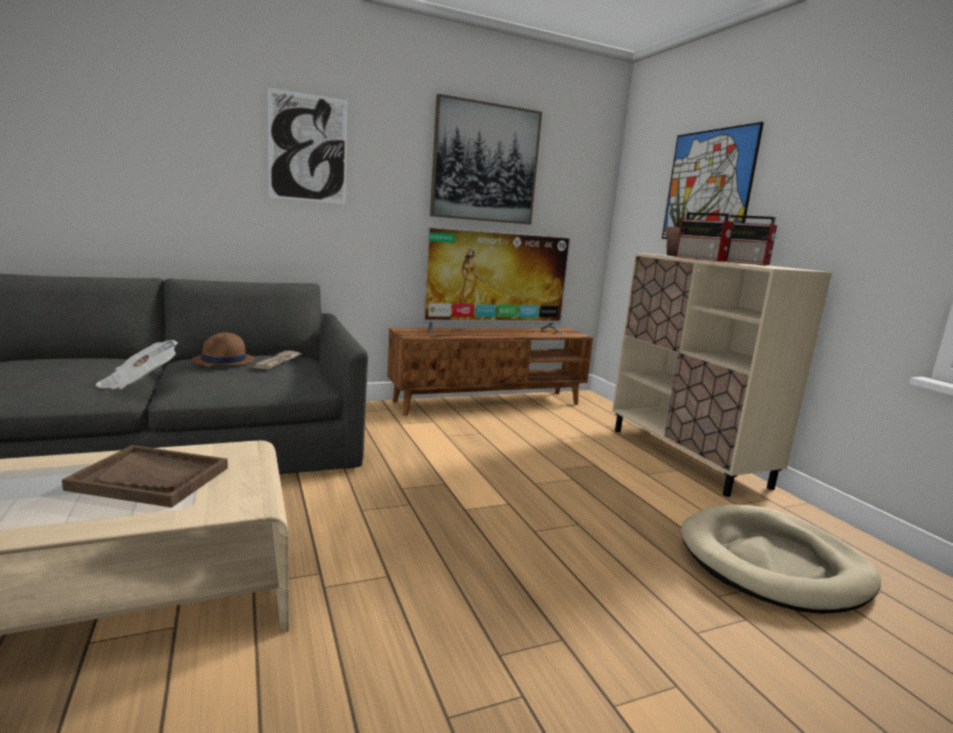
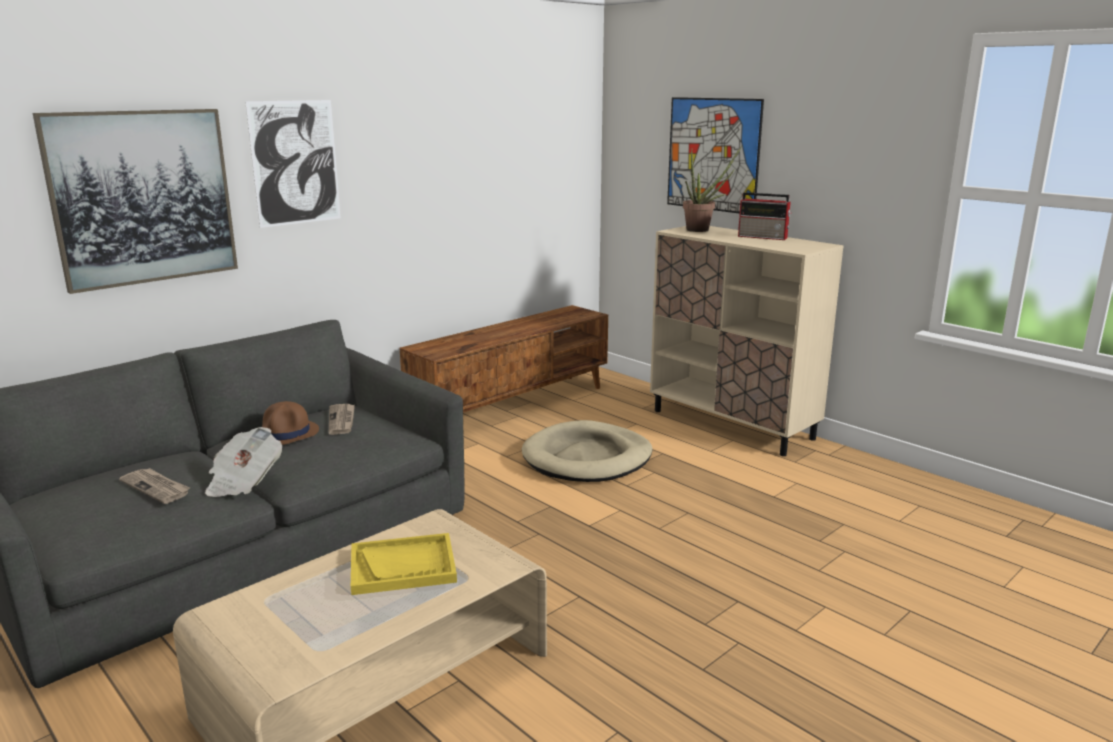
camera: 20 degrees left, 5 degrees up
brown tray [62,445,228,508] -> yellow tray [351,533,457,595]
television [423,226,571,336] -> none
picture [430,94,542,225] -> picture moved to [33,109,238,294]
radio [676,212,734,262] -> none
beige dog bed [681,504,881,614] -> beige dog bed moved to [522,420,652,482]
none -> newspaper [119,468,190,504]

